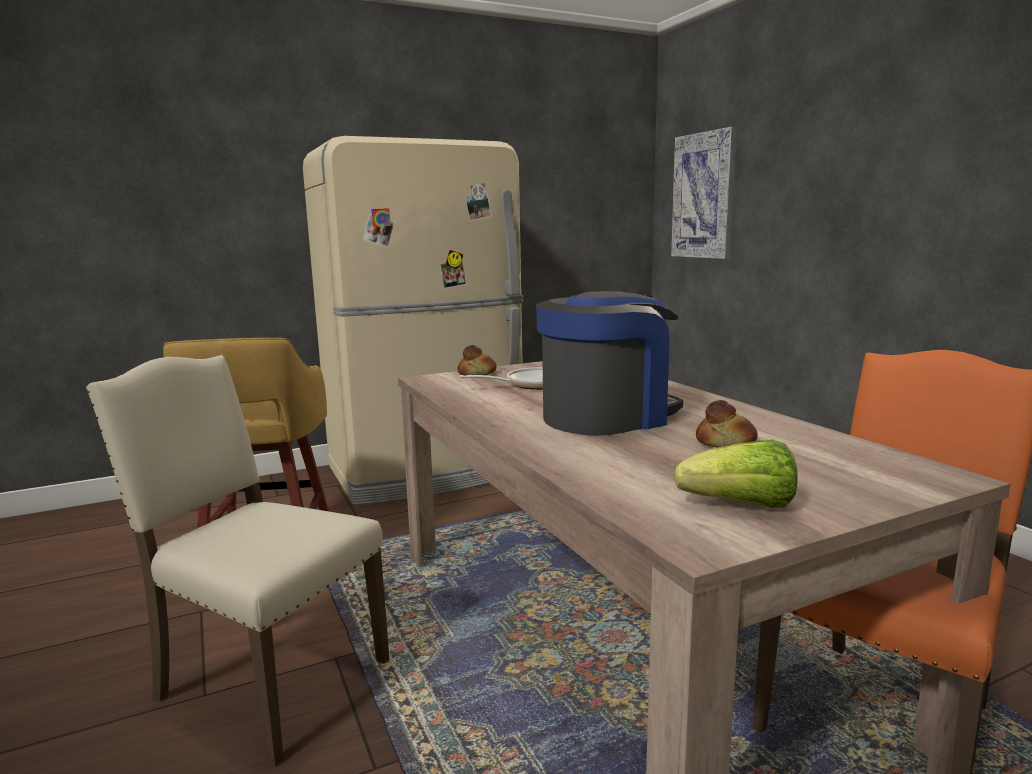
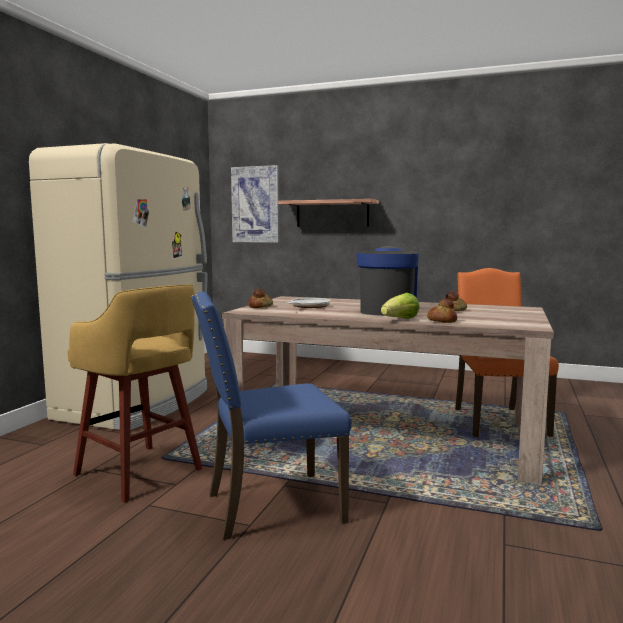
camera: 45 degrees left, 5 degrees down
beige chair [86,355,389,767] -> blue chair [191,291,352,540]
lettuce [675,439,798,508] -> lettuce moved to [381,293,420,319]
none -> shelf [278,199,379,227]
none -> bread [427,299,457,323]

